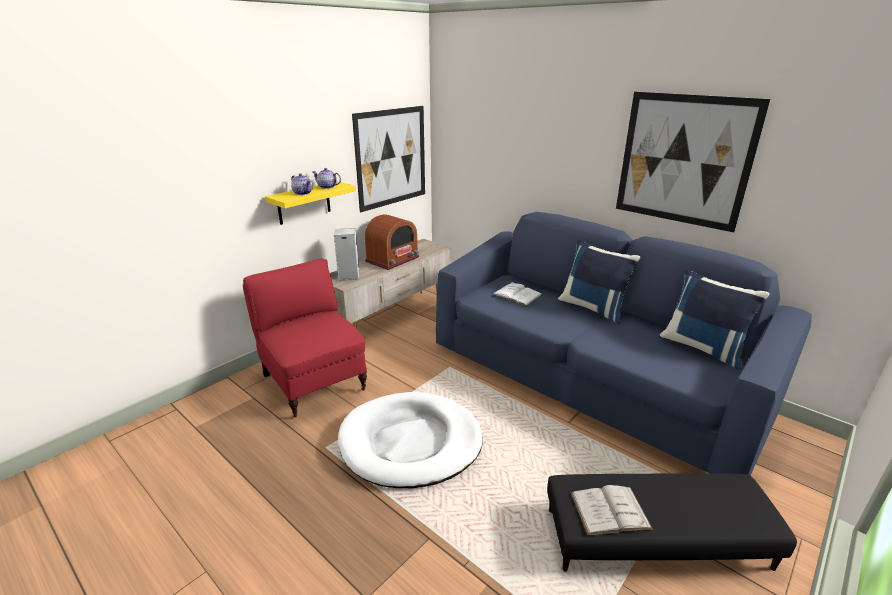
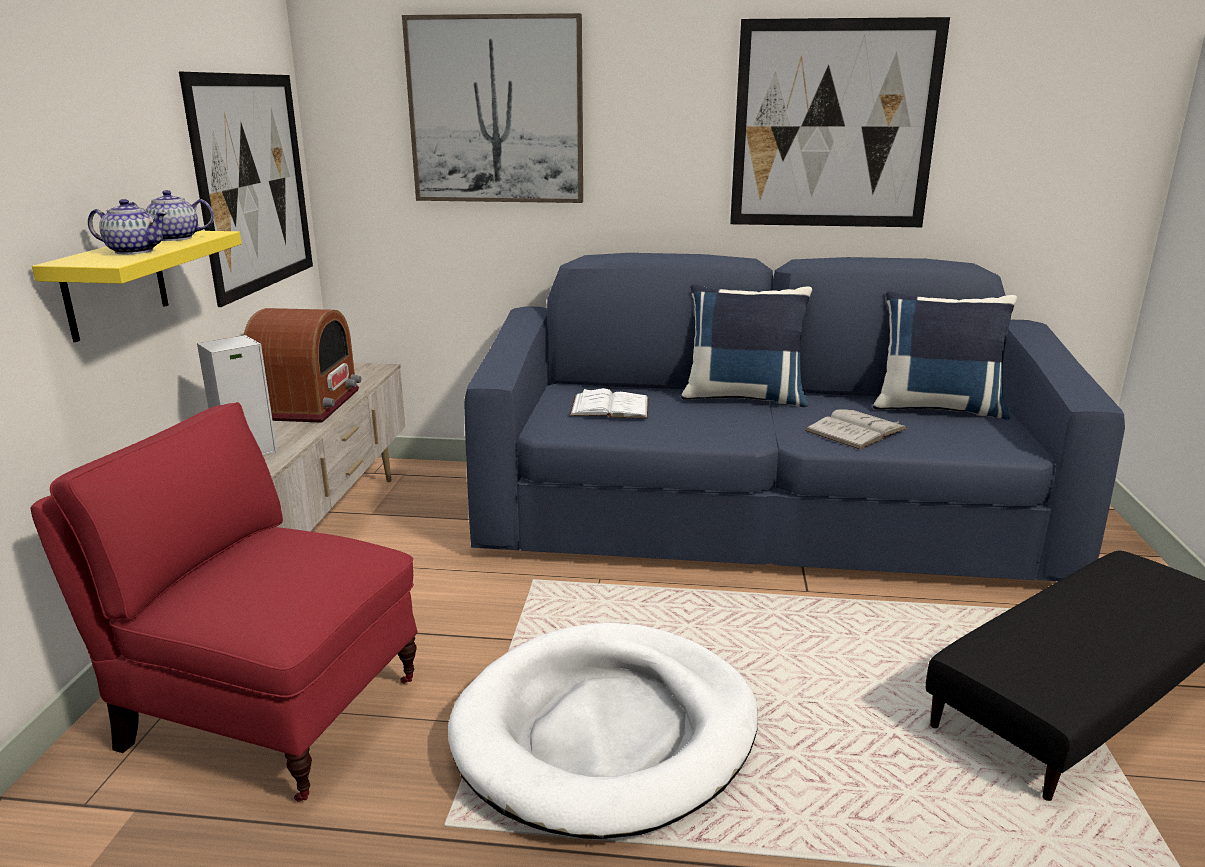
camera: 35 degrees left, 5 degrees down
white book [571,485,653,536] -> white book moved to [805,409,907,450]
none -> picture [402,13,583,203]

